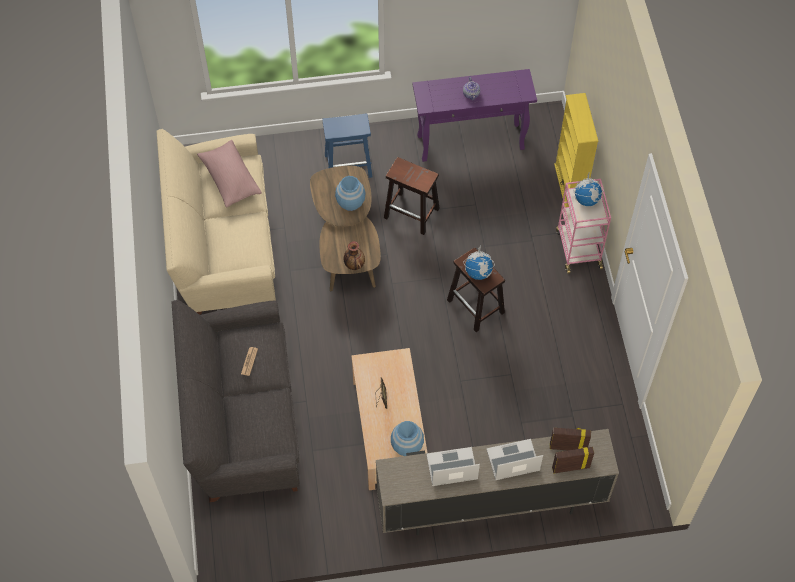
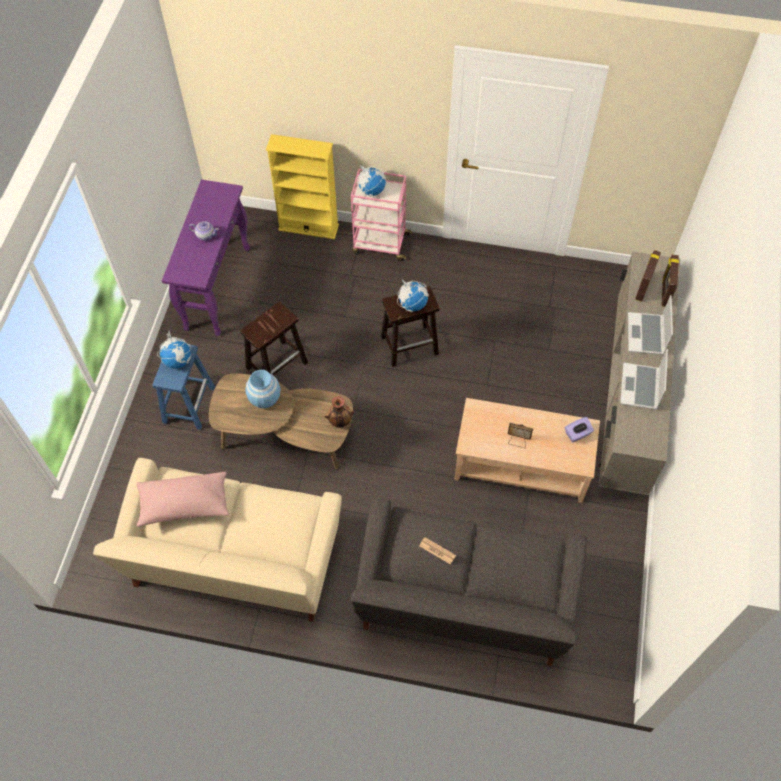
camera: 70 degrees left, 0 degrees up
blue vase [391,421,424,456] -> purple tissue box [565,417,594,442]
none -> globe [157,331,191,369]

